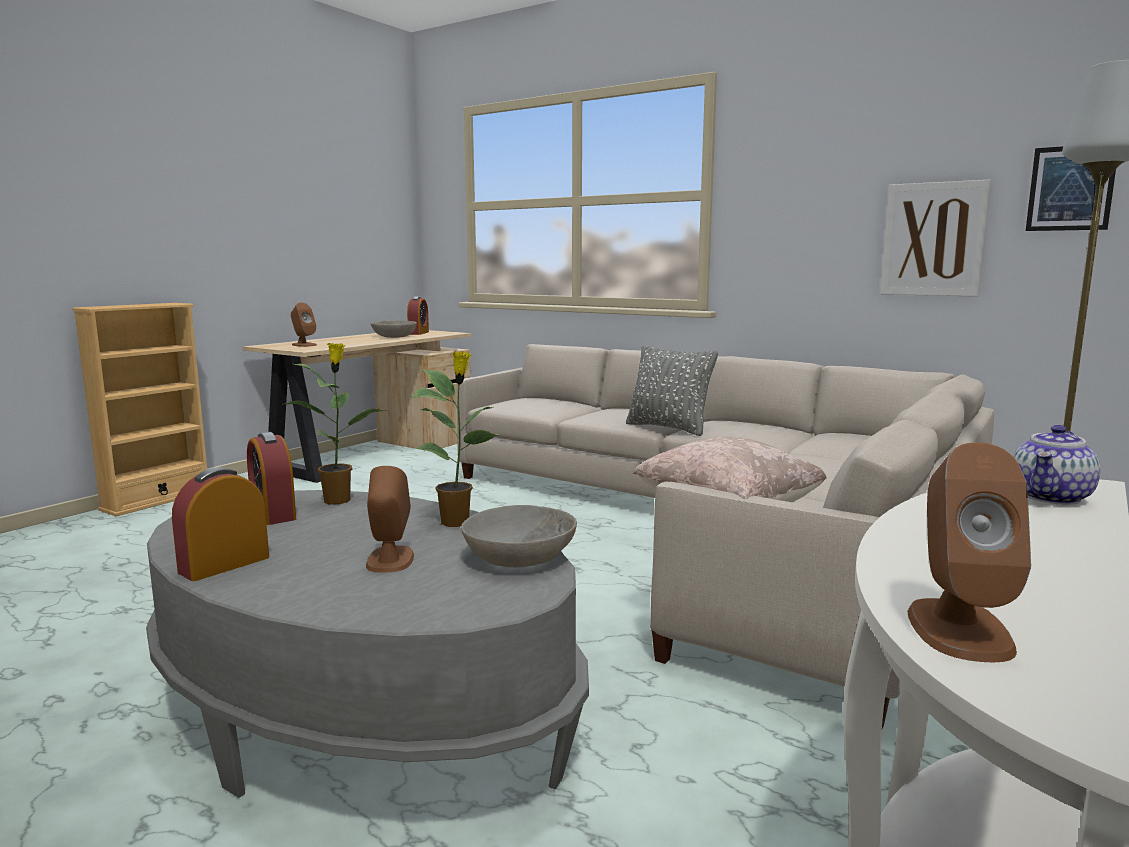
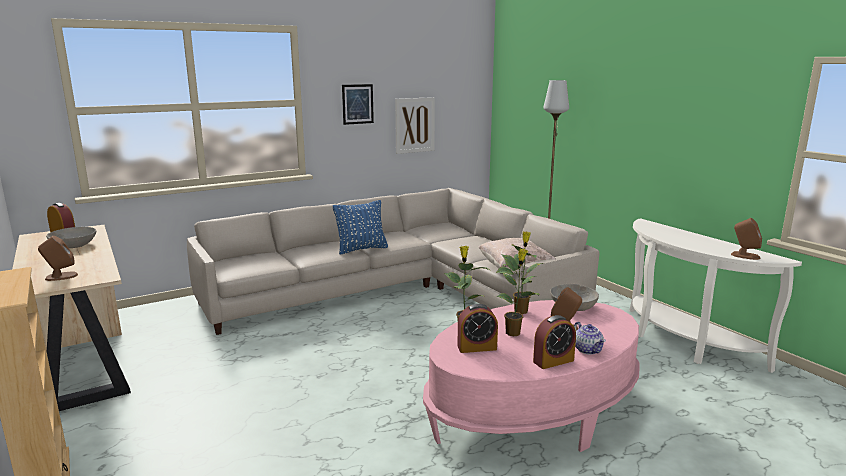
camera: 65 degrees left, 5 degrees up
grey coffee table [146,490,589,798] -> pink coffee table [423,300,639,452]
alarm clock [172,467,269,581] -> alarm clock turned 90 degrees counterclockwise [533,315,576,369]
grey pillow [626,345,718,436] -> blue pillow [333,200,388,254]
teapot [1013,425,1100,505] -> teapot moved to [574,322,606,355]
picture [1026,146,1116,231] -> picture moved to [342,84,374,125]
none -> potted plant [496,248,540,336]

